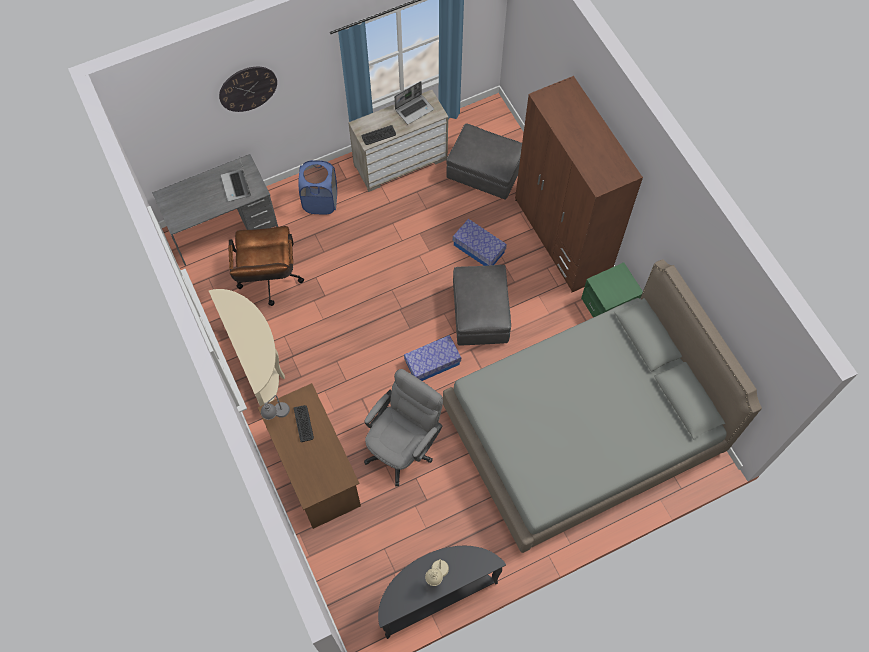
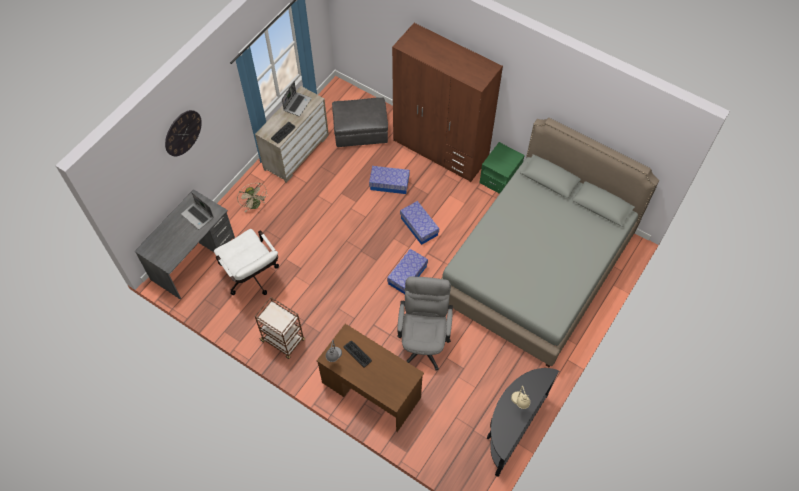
camera: 30 degrees left, 5 degrees down
beige console table [209,289,285,406] -> brown cart [255,297,305,359]
brown office chair [228,226,304,306] -> white office chair [214,229,279,295]
blue laundry basket [298,160,337,214] -> beige fan [237,183,268,212]
grey ottoman [453,265,511,346] -> storage box [400,201,439,245]

